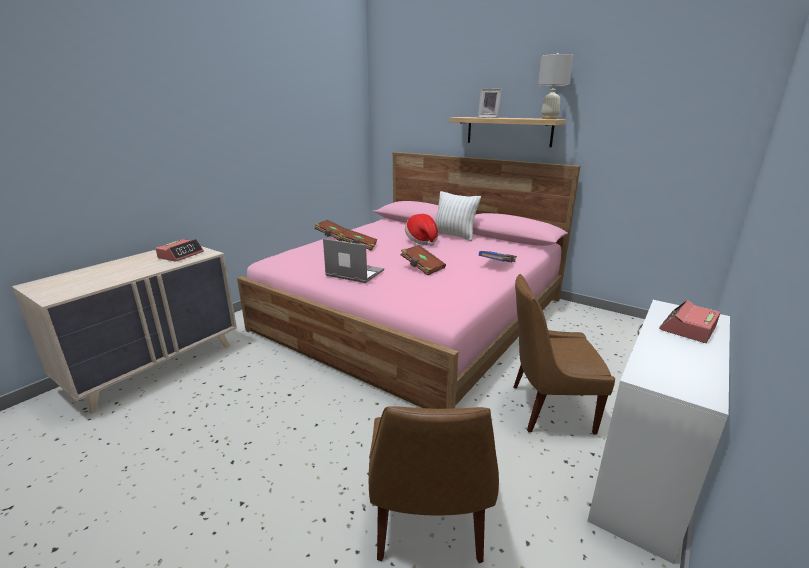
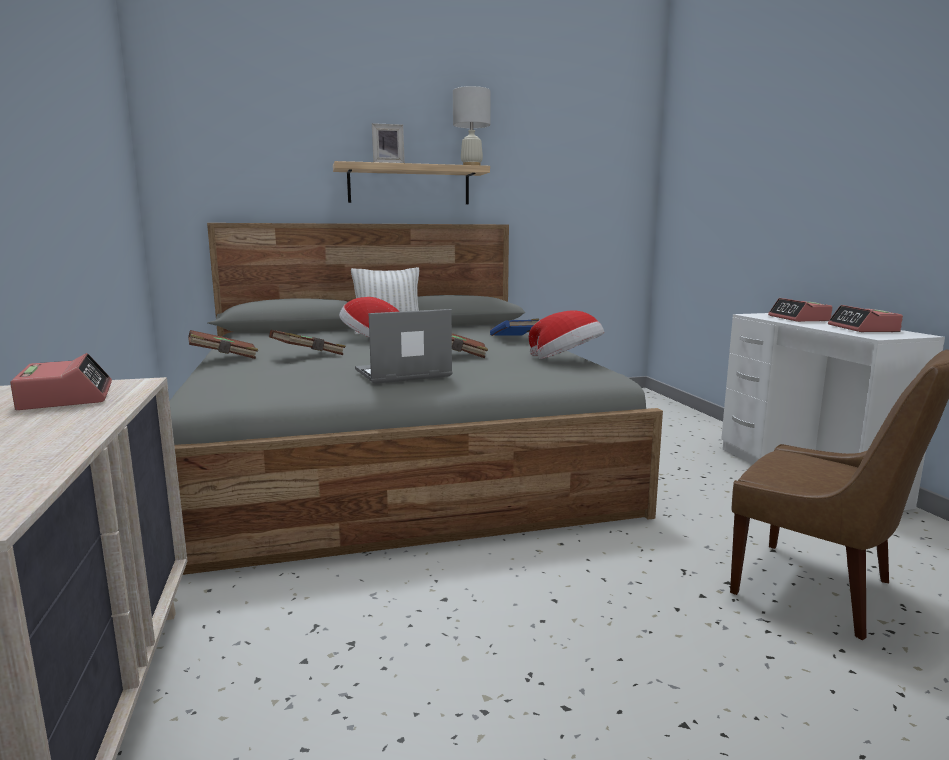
camera: 50 degrees left, 10 degrees down
pink bed [237,152,580,409] -> grey bed [169,223,663,575]
brown chair [513,274,615,435] -> none
none -> hat [529,310,604,359]
none -> alarm clock [828,305,903,332]

